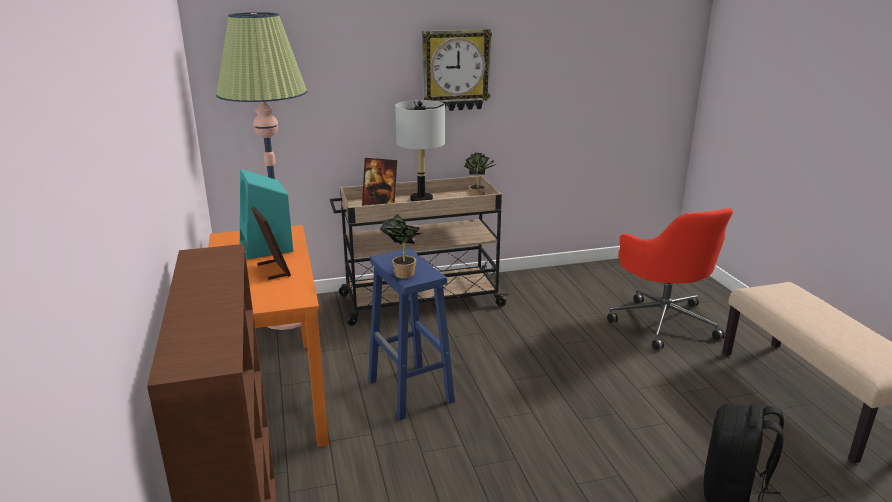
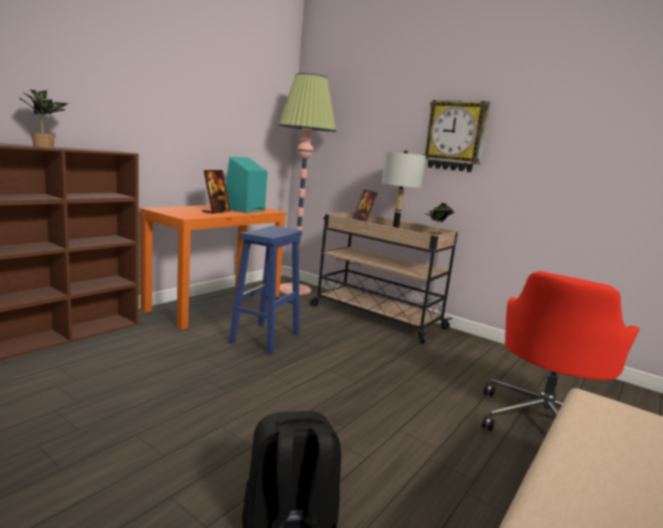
camera: 50 degrees right, 10 degrees down
potted plant [380,214,423,278] -> potted plant moved to [19,90,69,148]

